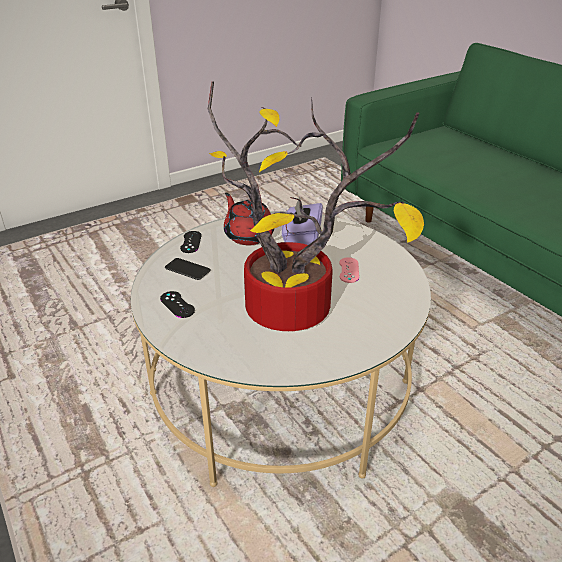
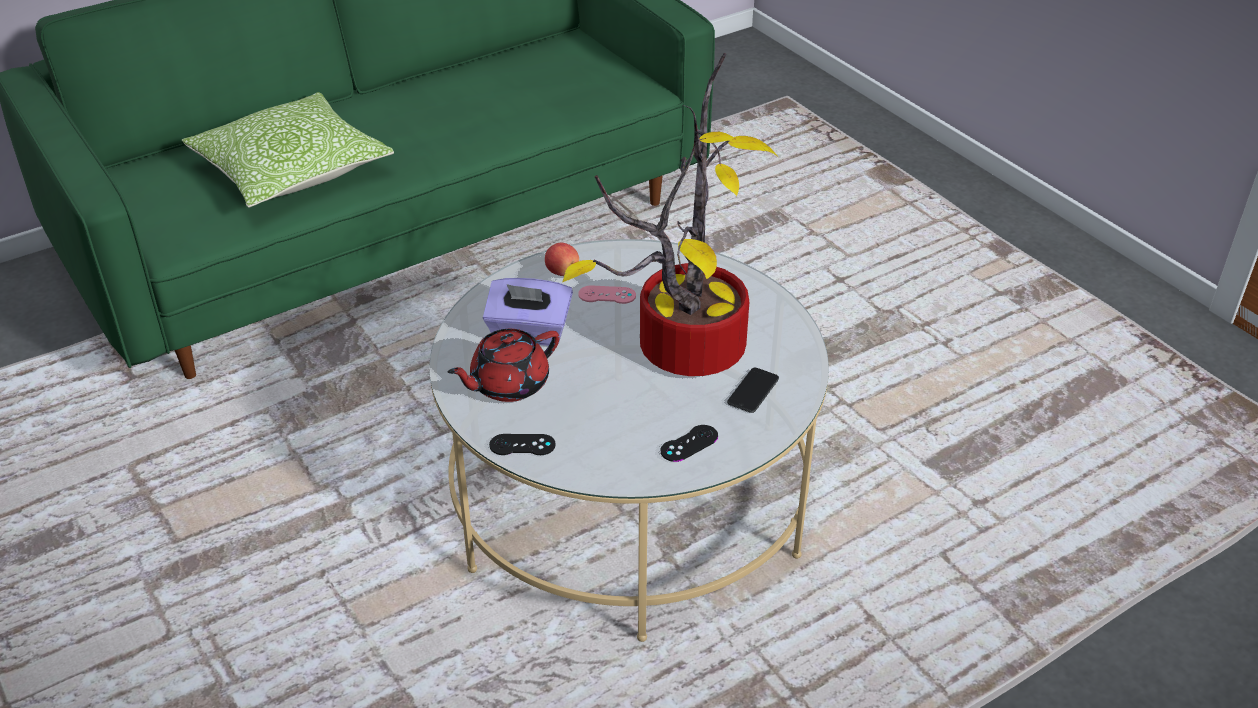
camera: 90 degrees left, 5 degrees up
phone [165,258,211,280] -> phone moved to [727,368,779,413]
none -> pillow [182,92,394,208]
none -> apple [545,243,579,276]

